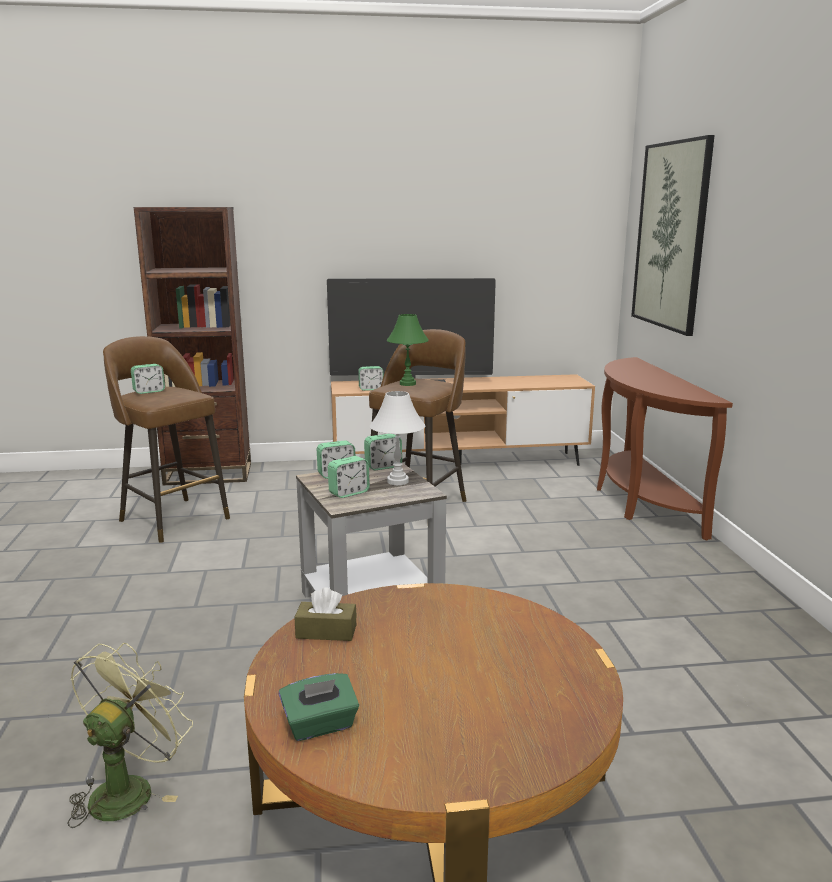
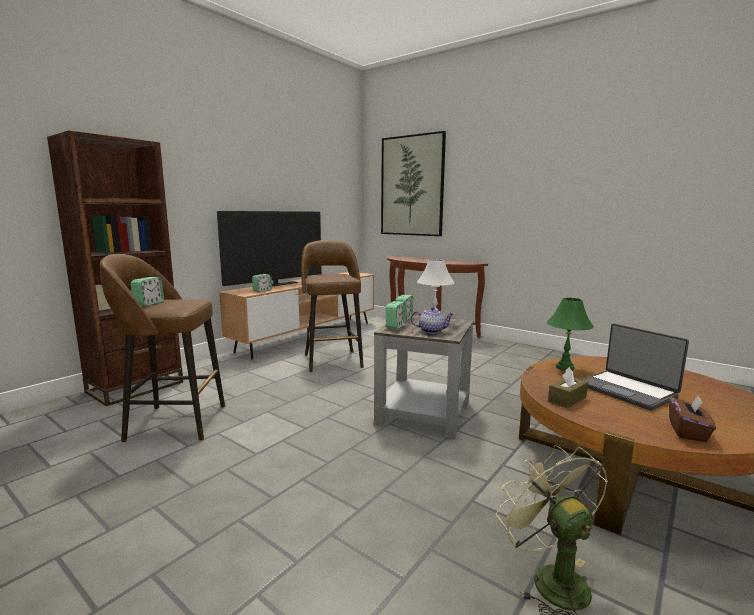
camera: 45 degrees left, 5 degrees down
green tissue box [279,673,359,741] -> brown tissue box [669,395,716,442]
alarm clock [328,456,370,498] -> teapot [411,307,454,334]
green table lamp [387,314,429,386] -> green table lamp moved to [547,298,594,371]
none -> laptop [580,323,689,411]

